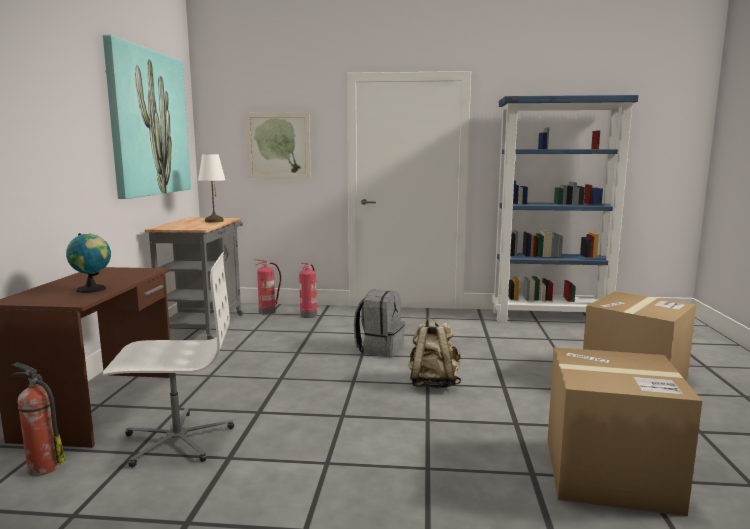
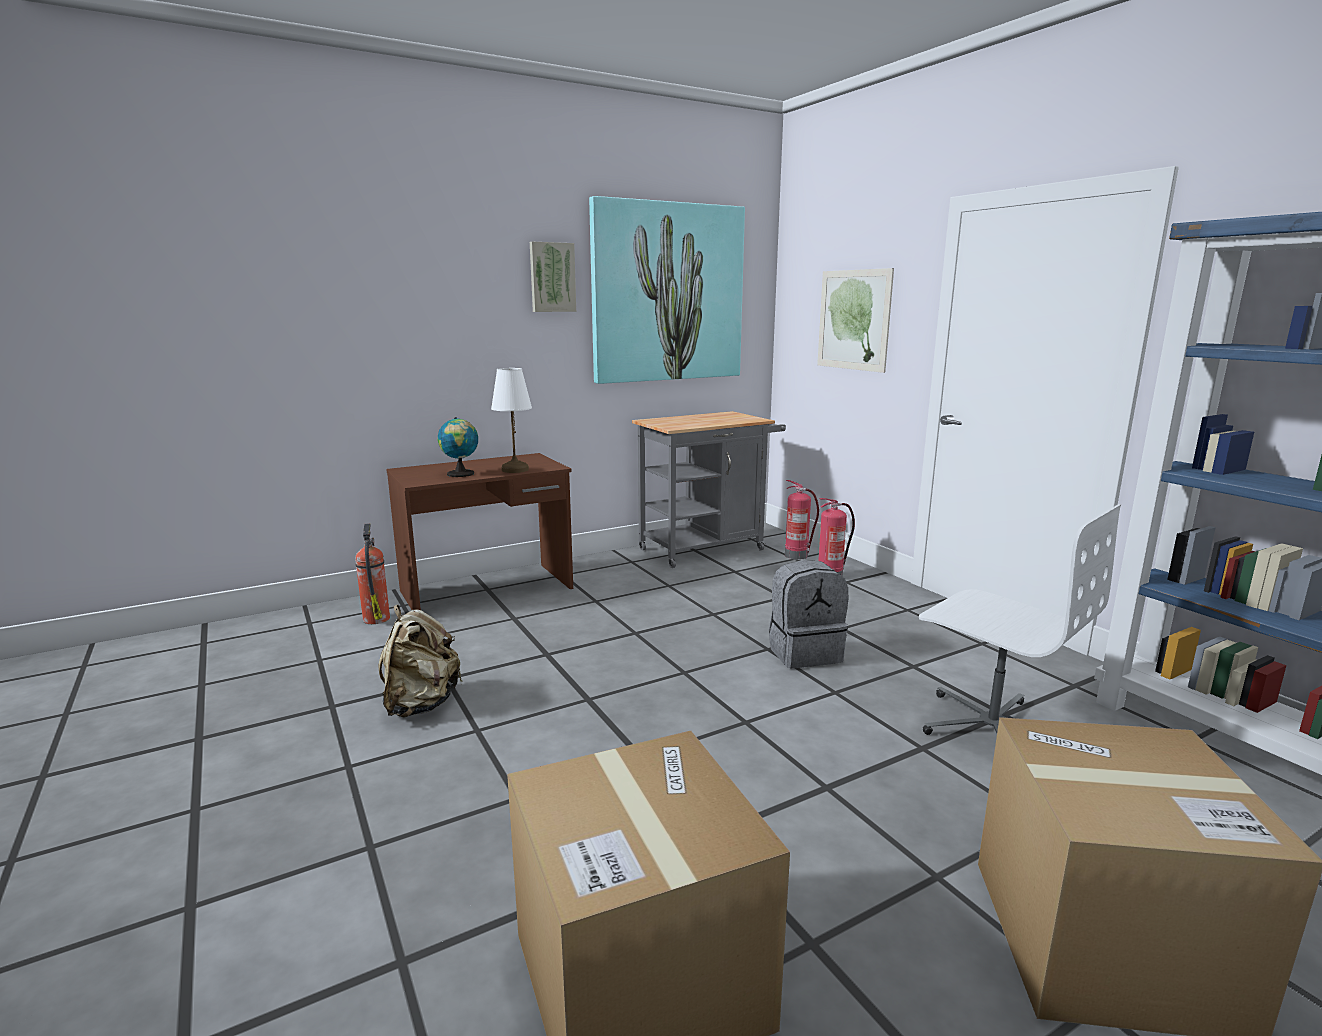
camera: 55 degrees right, 5 degrees up
white office chair [103,252,234,467] -> white office chair moved to [919,504,1122,735]
white table lamp [198,154,226,222] -> white table lamp moved to [491,368,532,473]
beige backpack [408,318,461,389] -> beige backpack moved to [378,605,463,718]
none -> picture [530,242,576,312]

